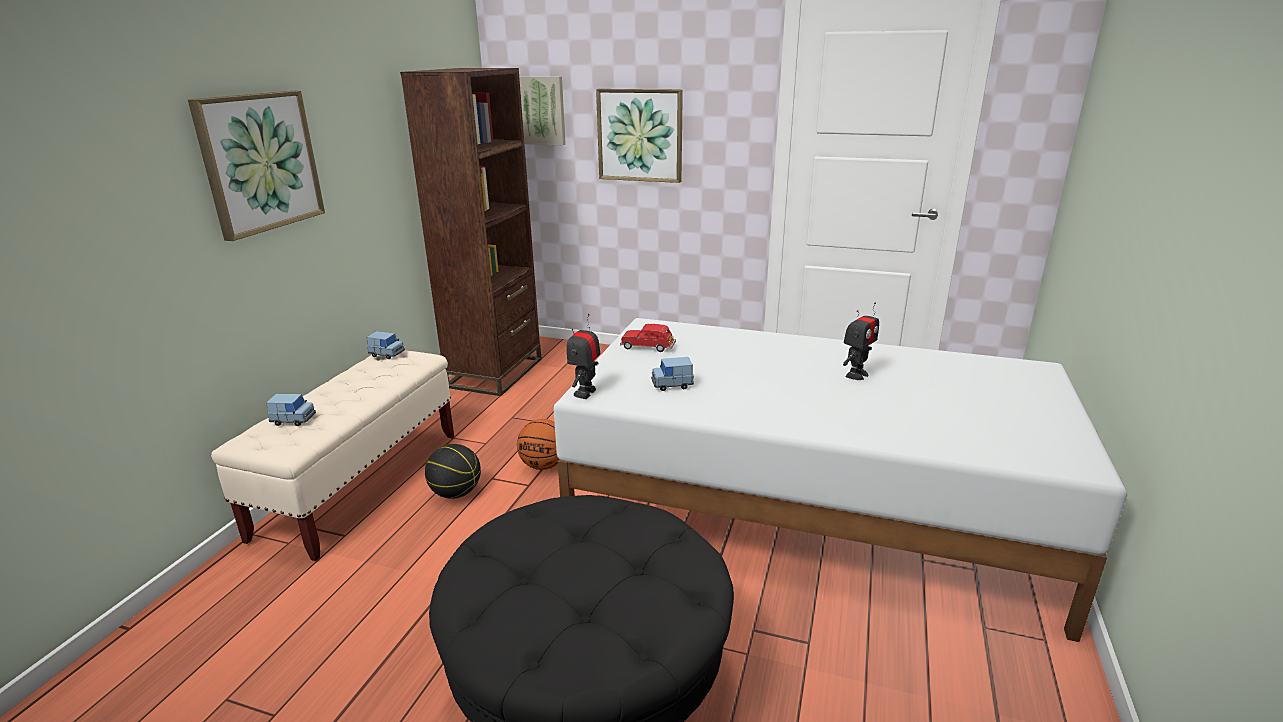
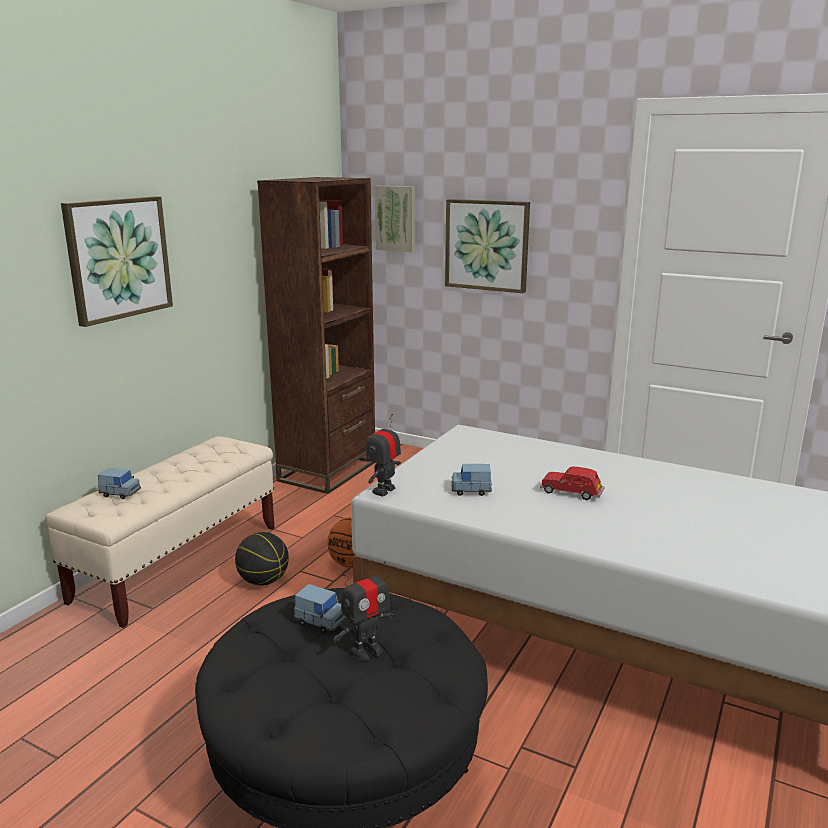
camera: 10 degrees right, 5 degrees down
blue toy car [367,331,405,359] -> blue toy car moved to [294,584,347,633]
red toy car [620,324,676,352] -> red toy car moved to [540,466,604,500]
toy robot [843,303,879,380] -> toy robot moved to [333,561,395,661]

